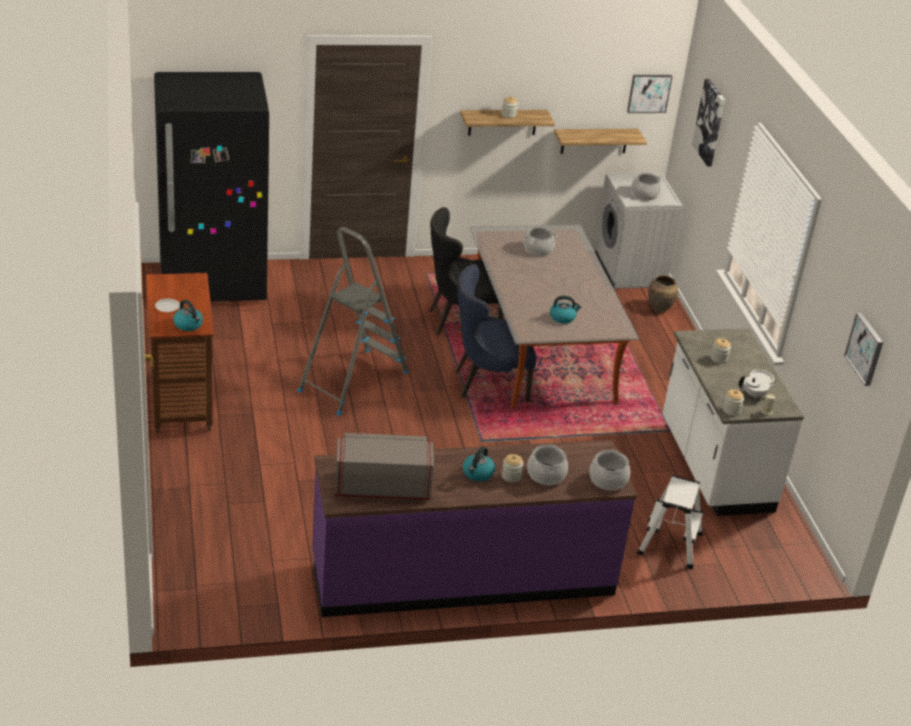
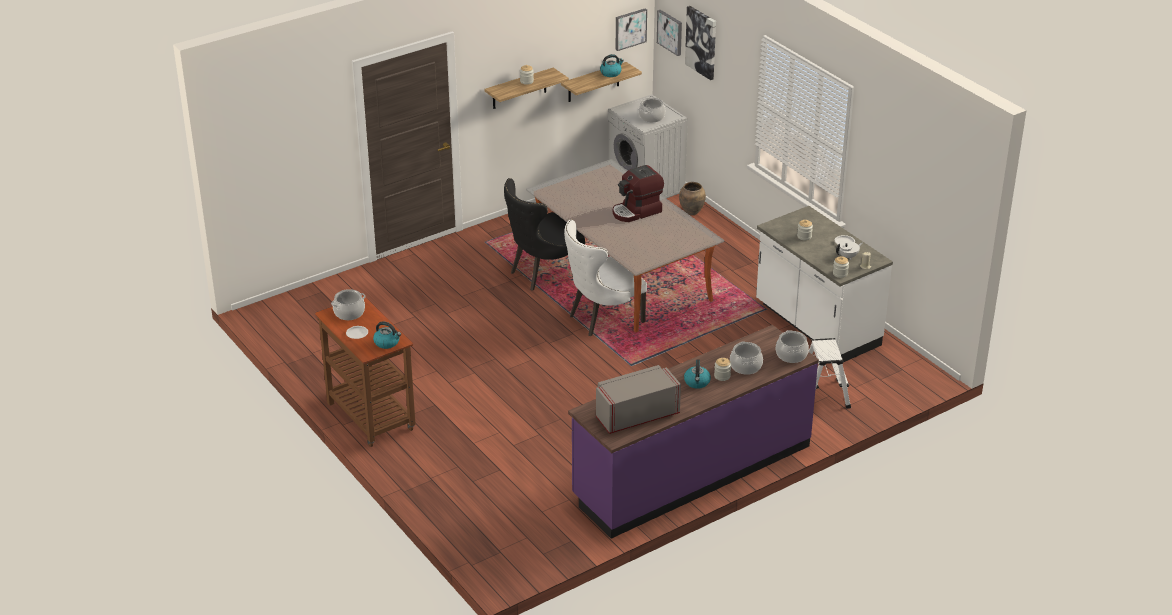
camera: 20 degrees left, 0 degrees up
black fridge [154,72,269,302] -> none
grey step ladder [297,227,409,416] -> none
blue chair [456,264,536,402] -> white chair [564,219,647,336]
cooking pot [523,226,558,256] -> cooking pot moved to [331,289,366,320]
kettle [550,296,582,323] -> kettle moved to [600,54,624,77]
picture [844,313,883,386] -> picture moved to [657,10,682,56]
none -> coffee machine [613,165,664,222]

